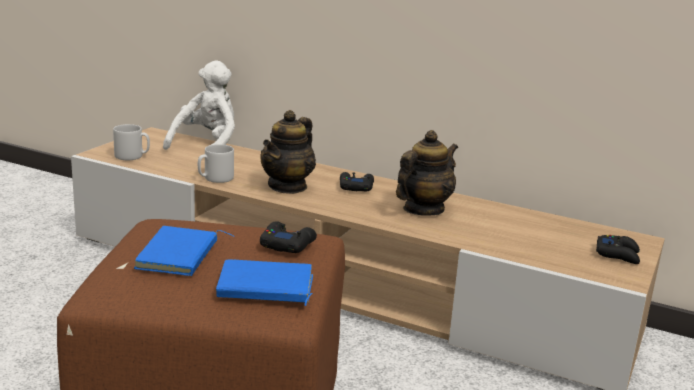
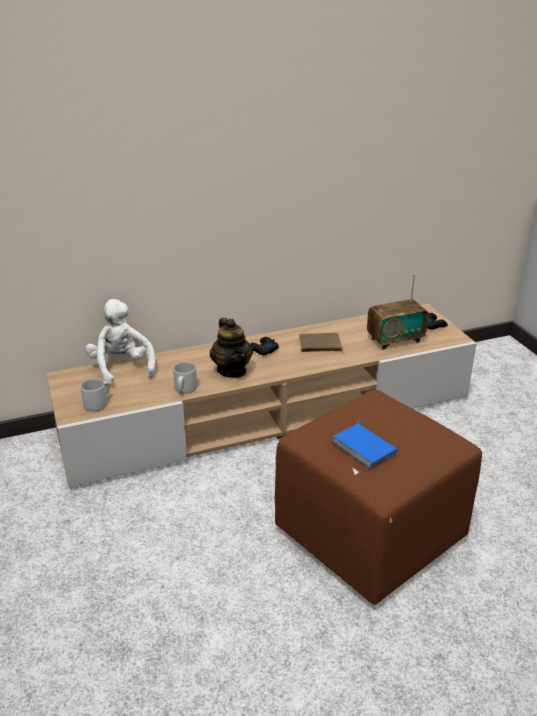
camera: 45 degrees left, 10 degrees up
blue book [216,260,313,306] -> none
black game controller [260,221,317,253] -> none
teapot [396,130,458,216] -> brown book [299,333,344,353]
none -> radio [367,274,428,350]

